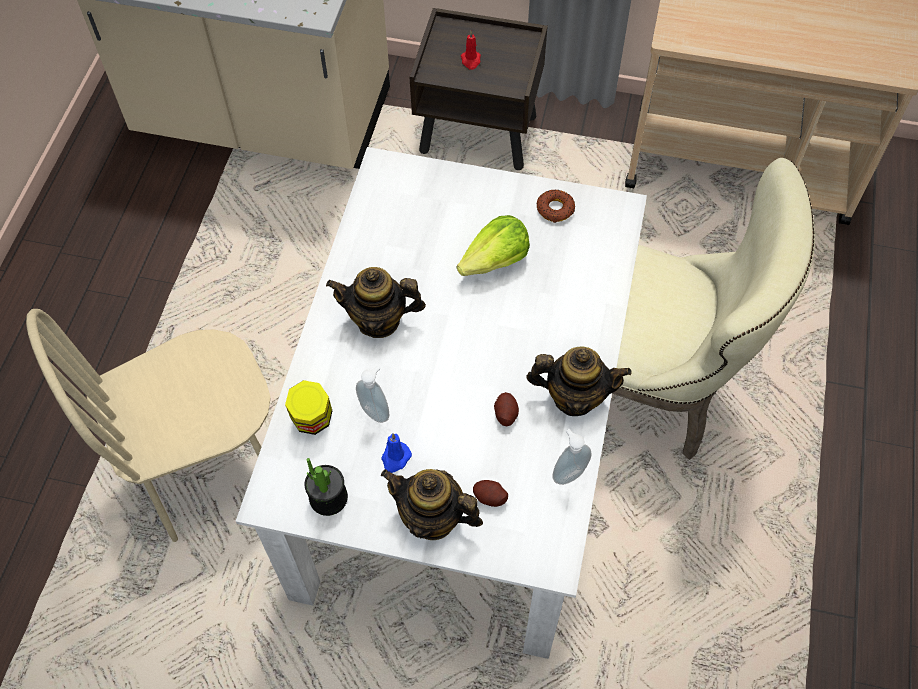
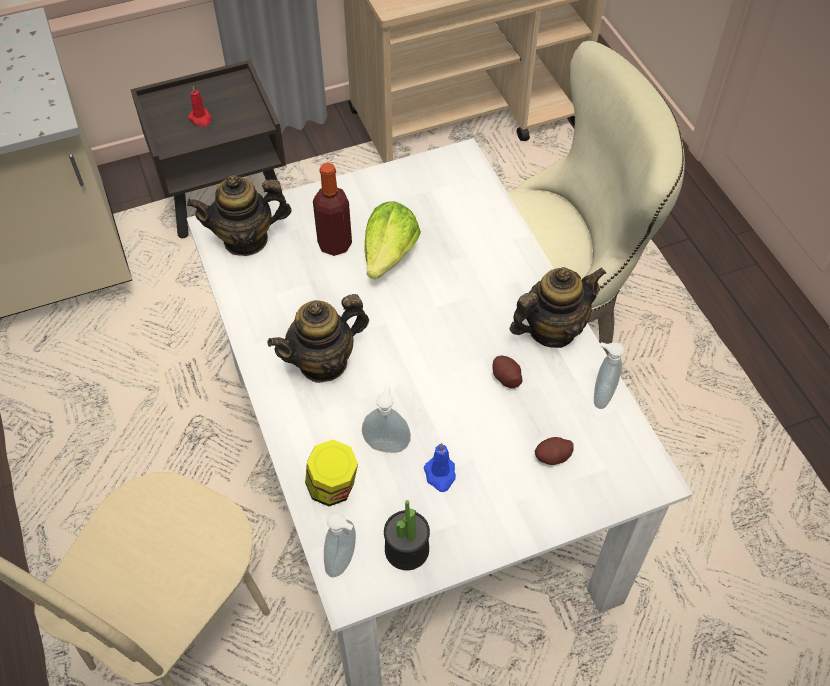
camera: 35 degrees left, 5 degrees down
teapot [381,469,483,540] -> teapot moved to [187,175,291,256]
donut [537,189,576,223] -> none
none -> bottle [313,163,352,256]
none -> soap dispenser [324,512,356,577]

